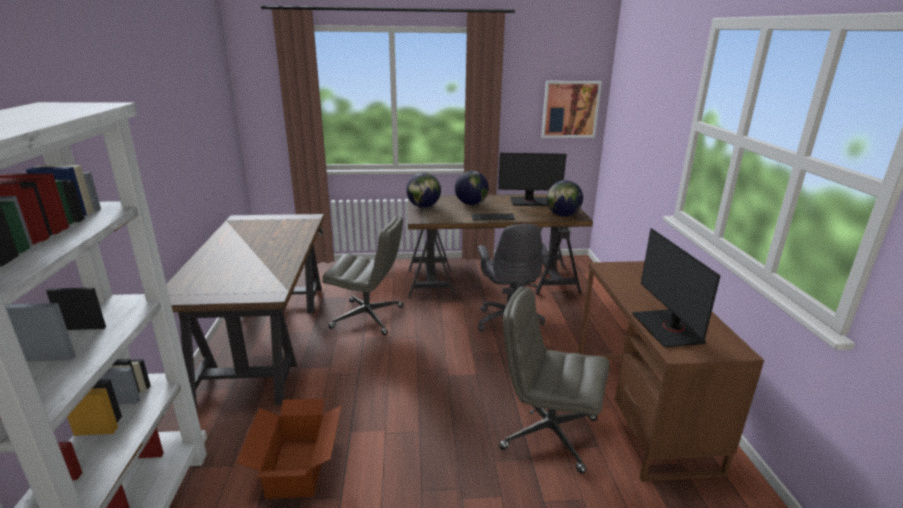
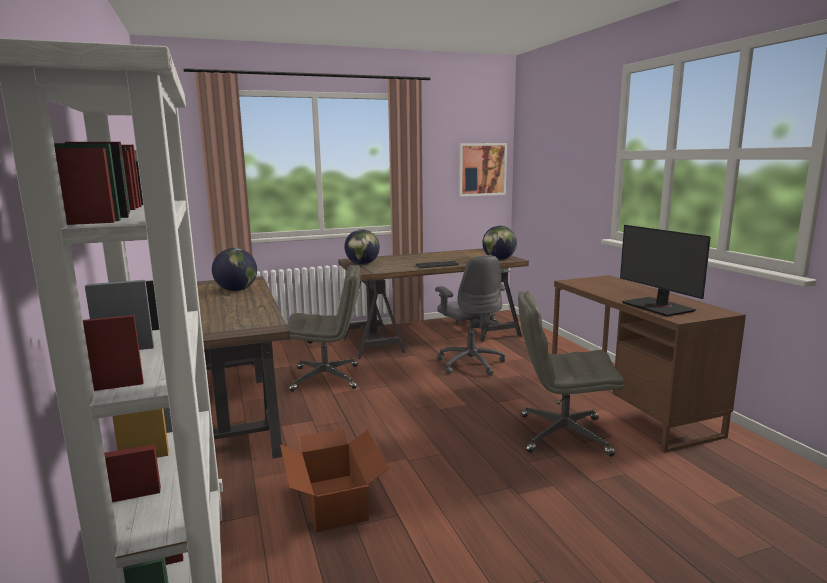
camera: 15 degrees left, 10 degrees down
globe [455,171,489,205] -> globe moved to [212,248,257,291]
monitor [498,153,566,206] -> none

